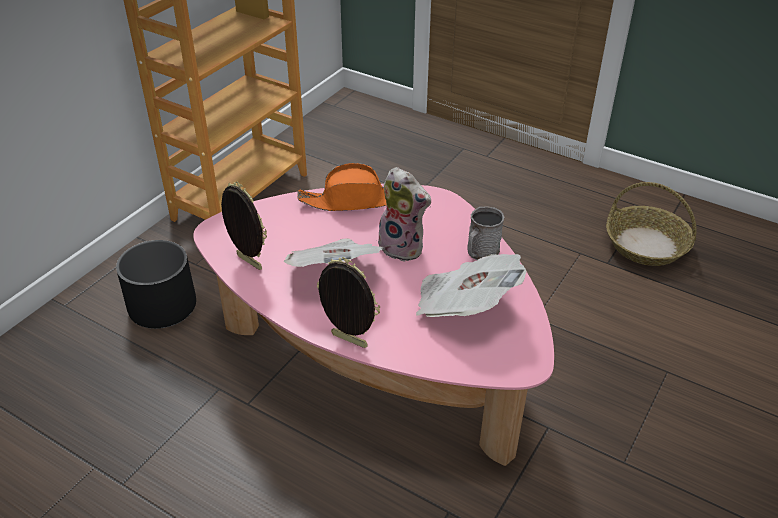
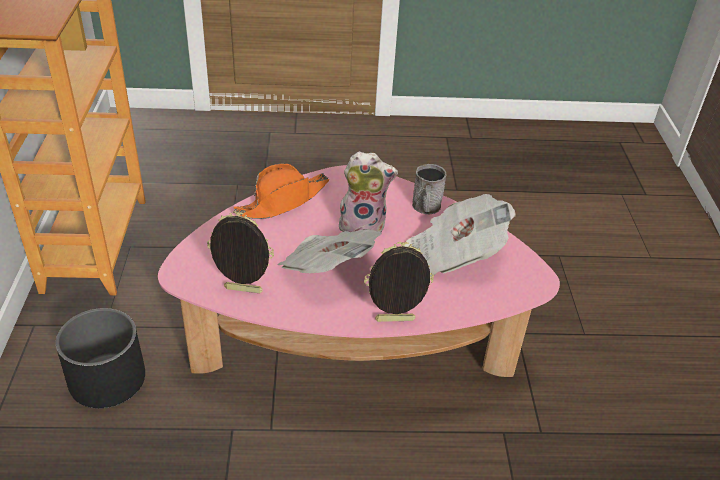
camera: 35 degrees left, 0 degrees up
basket [606,182,696,266] -> none

